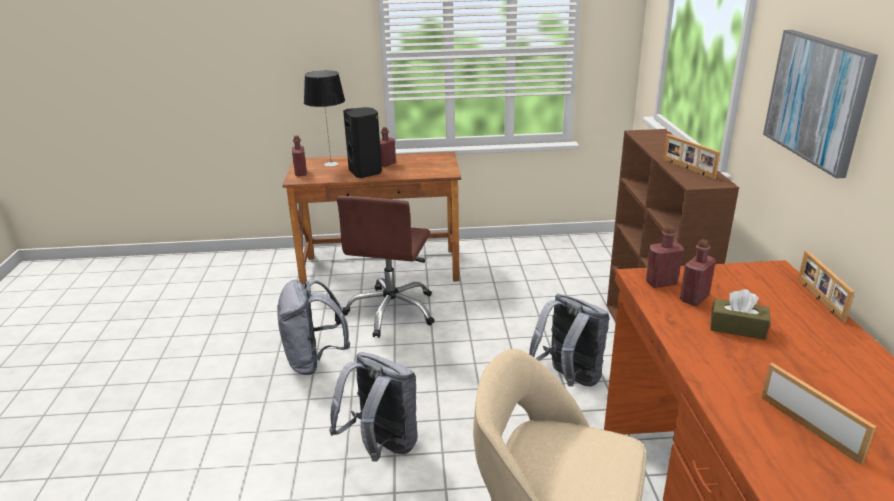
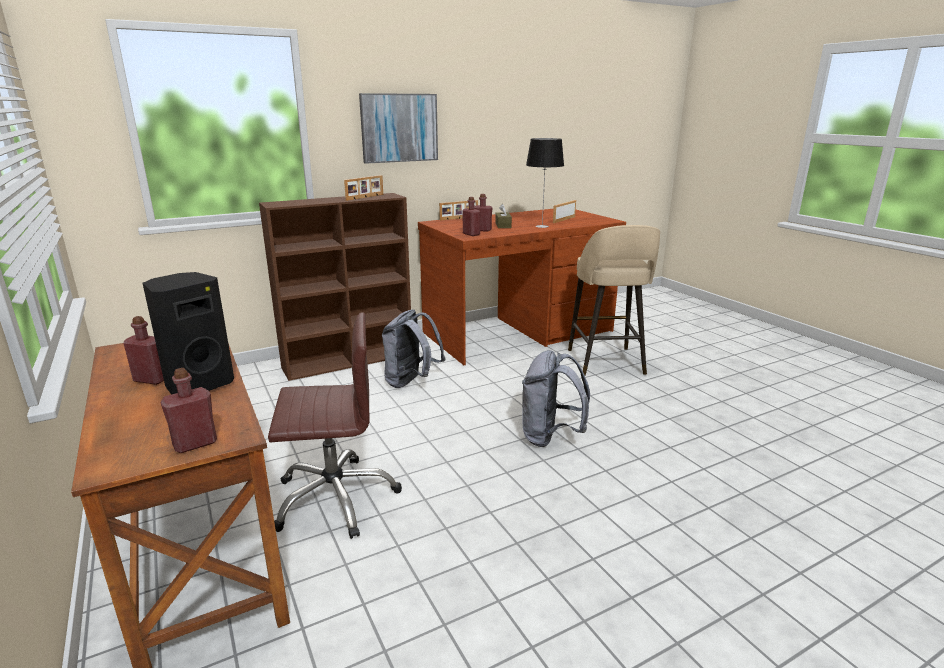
camera: 115 degrees left, 5 degrees down
grey backpack [277,279,350,375] -> none
table lamp [304,70,345,167] -> table lamp moved to [526,138,564,228]

